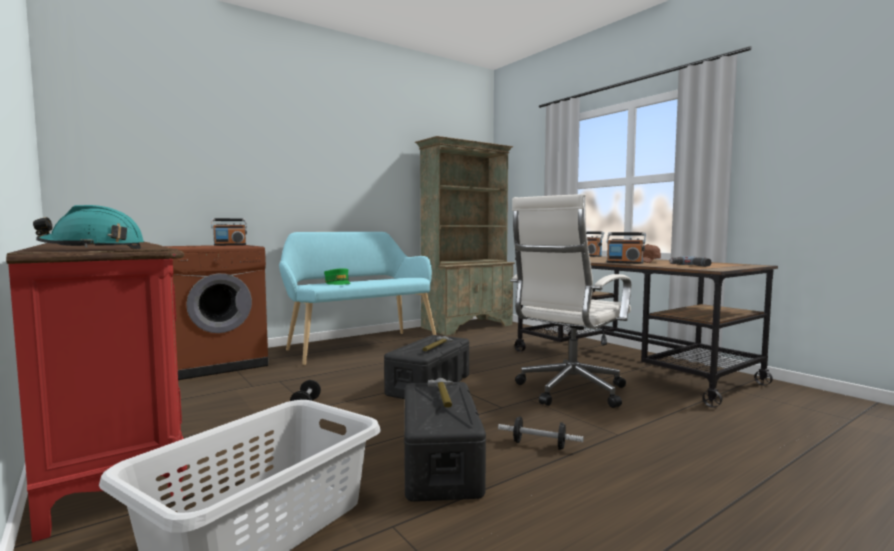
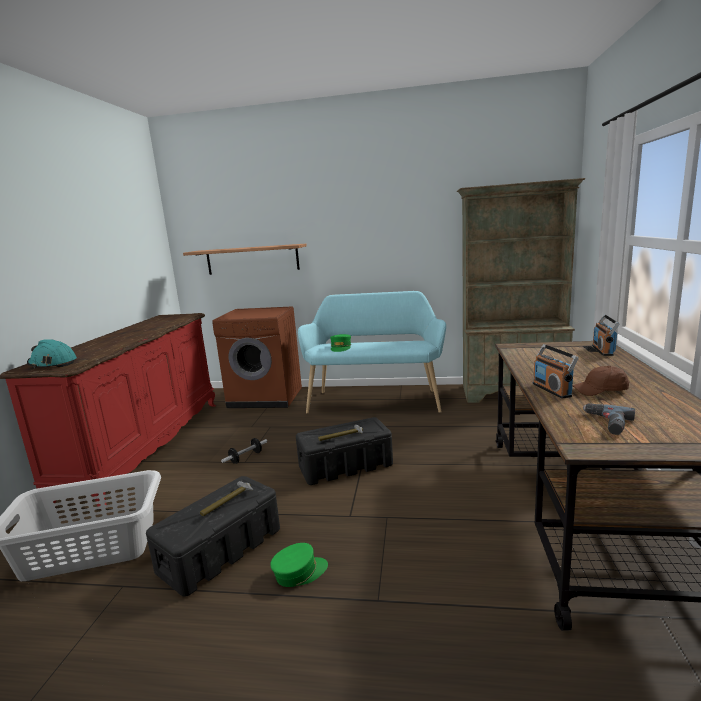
camera: 45 degrees right, 10 degrees up
radio [211,218,247,245] -> none
dumbbell [498,416,584,450] -> green cap [270,543,328,587]
white office chair [510,194,631,408] -> none
none -> shelf [183,244,307,275]

